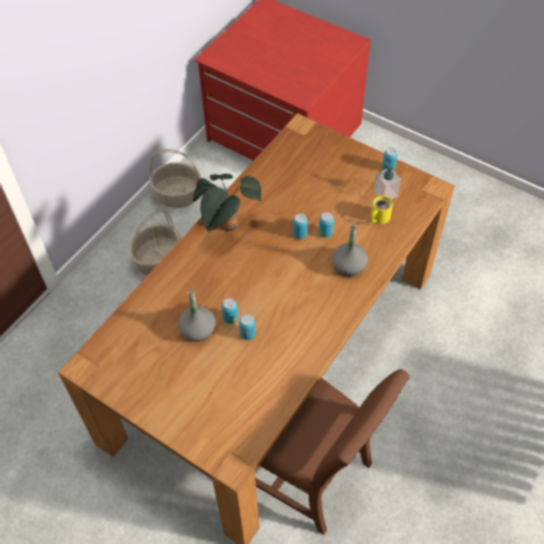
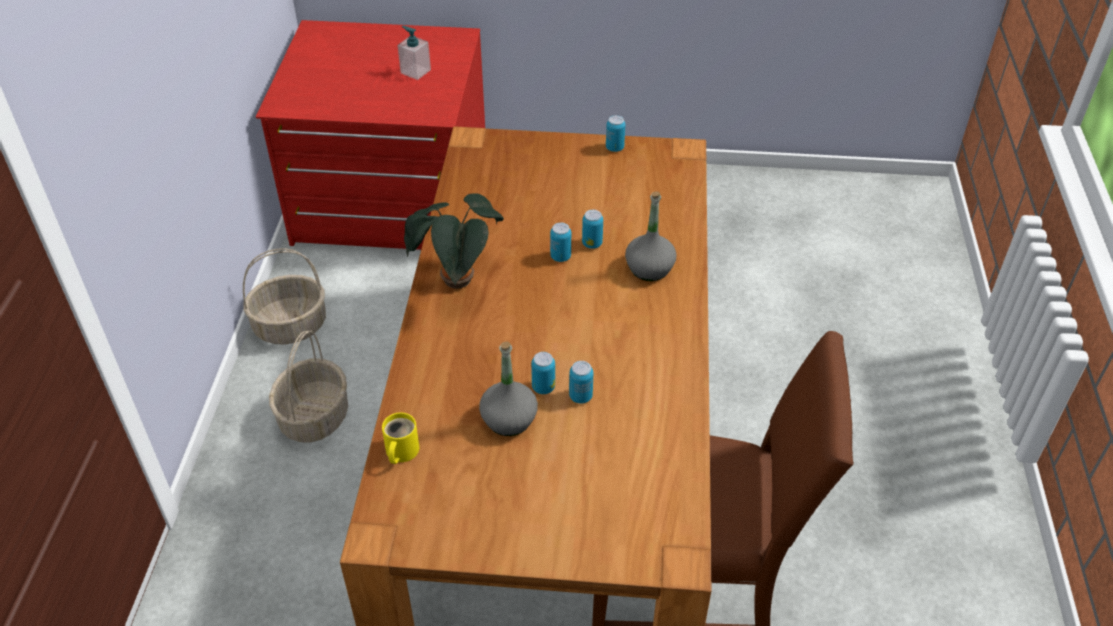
camera: 30 degrees left, 10 degrees down
yellow mug [371,196,393,224] -> yellow mug moved to [382,413,419,464]
soap dispenser [374,161,401,200] -> soap dispenser moved to [397,26,431,80]

